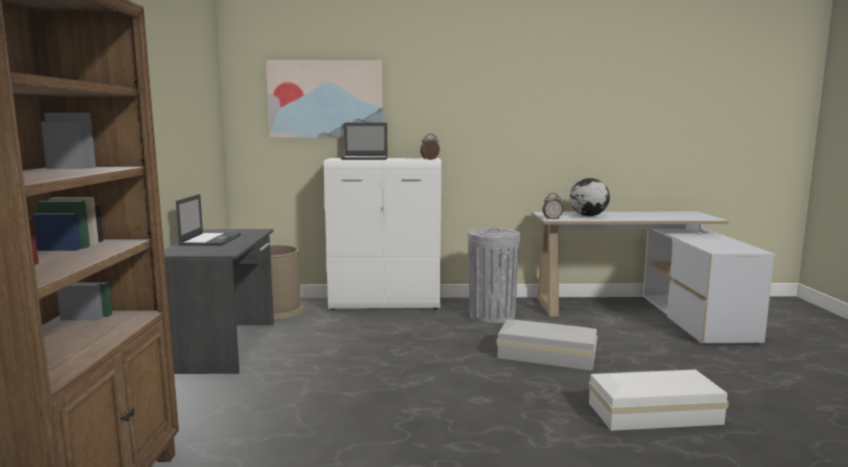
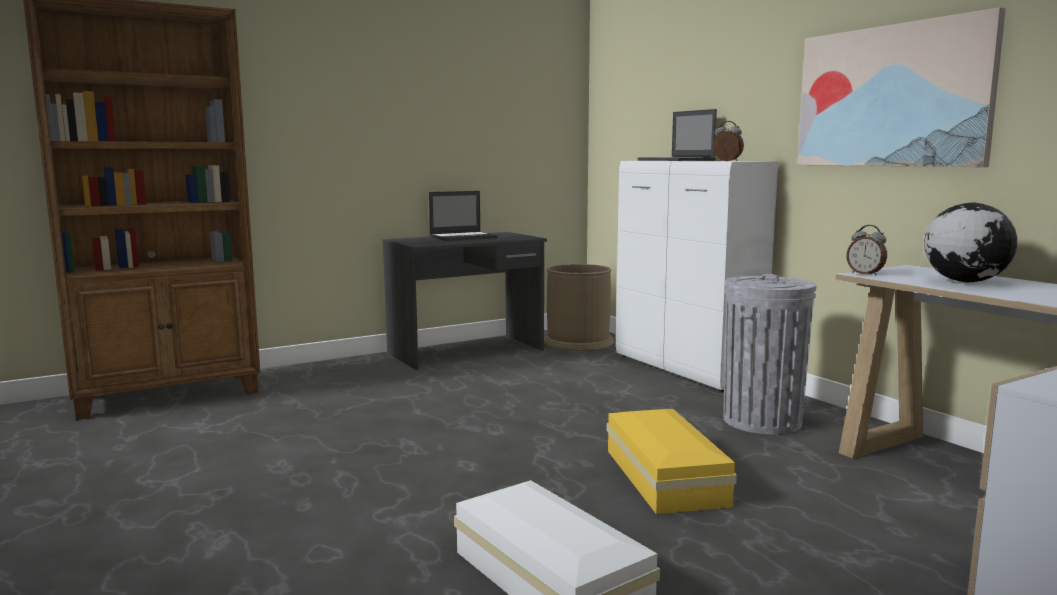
camera: 60 degrees right, 0 degrees up
picture [266,60,383,138] -> picture moved to [797,7,1006,167]
white storage box [497,319,598,371] -> yellow storage box [607,409,737,514]

